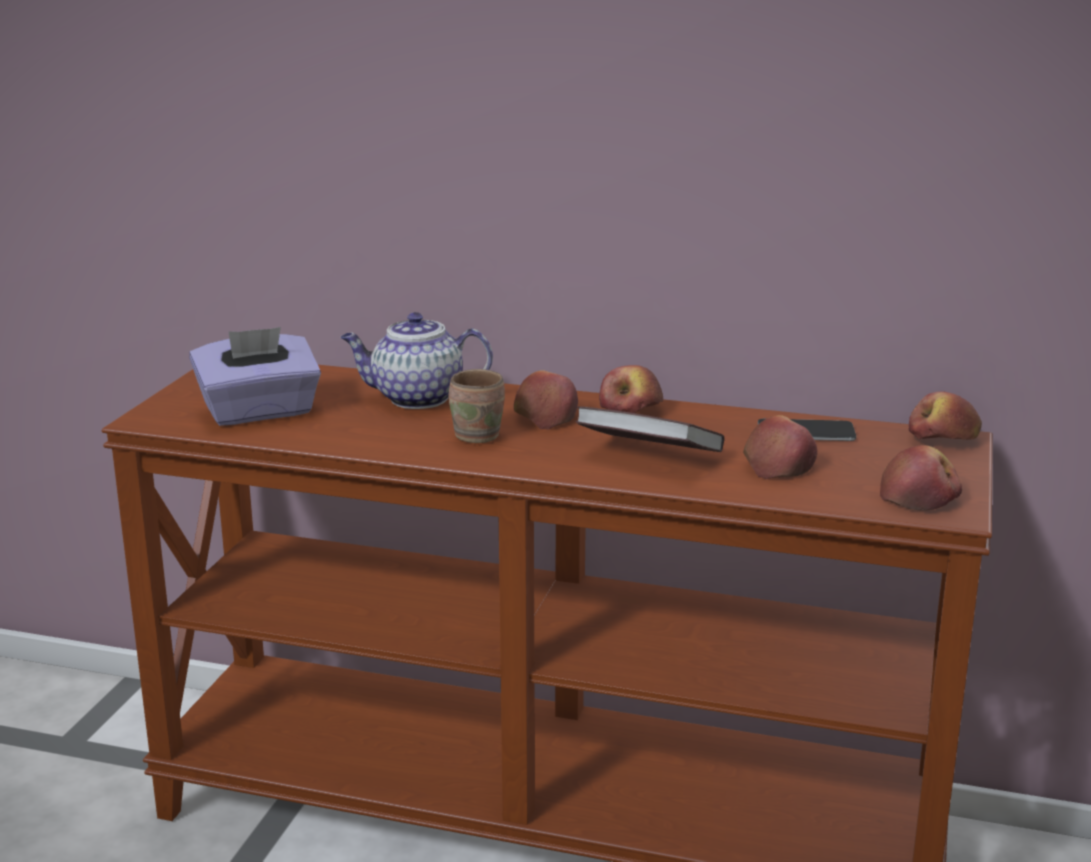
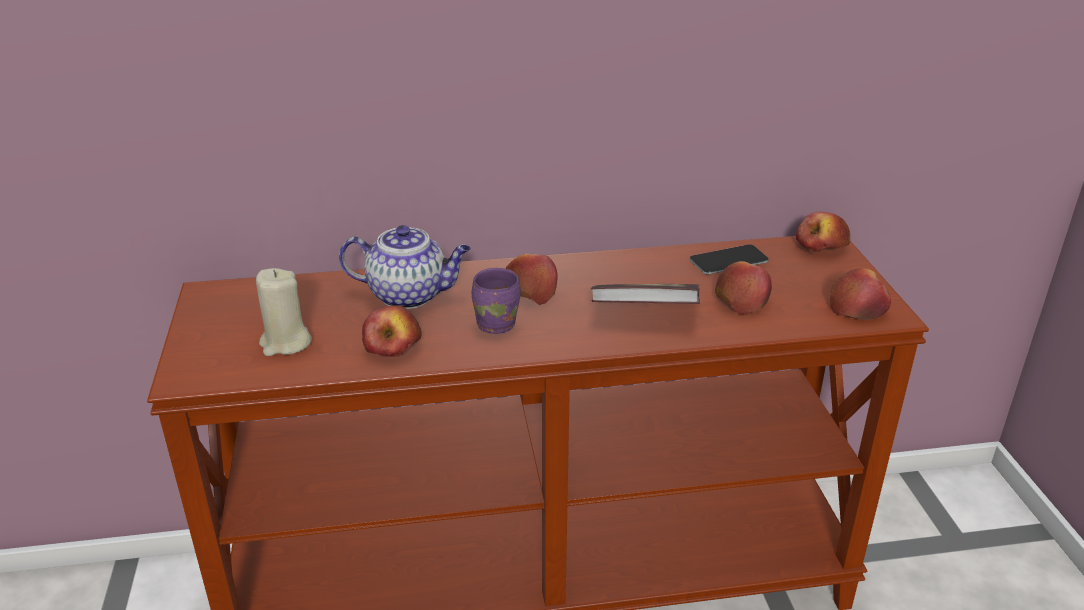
camera: 25 degrees left, 10 degrees up
purple tissue box [189,327,321,426] -> beige candle [256,268,312,356]
teapot [340,312,493,409] -> teapot turned 150 degrees counterclockwise [339,225,471,309]
brown mug [448,369,505,443] -> purple mug [472,268,521,334]
apple [599,365,664,413] -> apple moved to [362,305,422,357]

